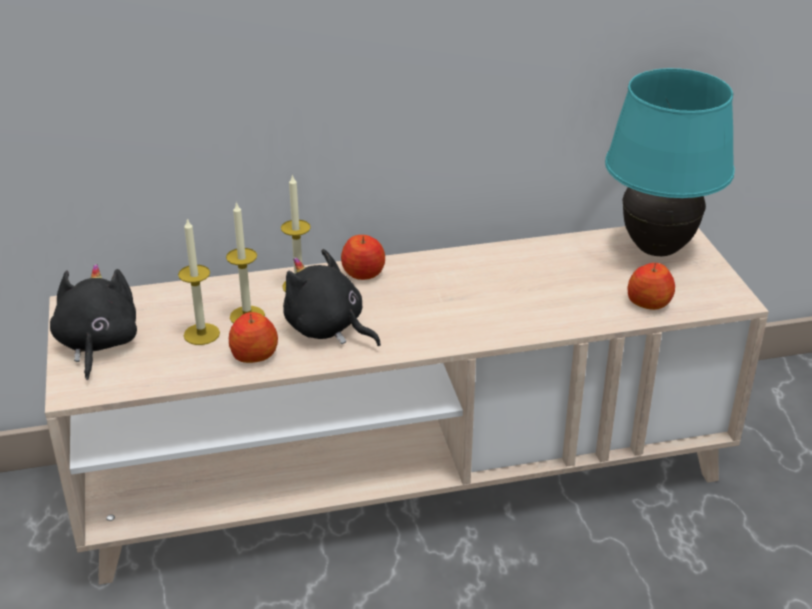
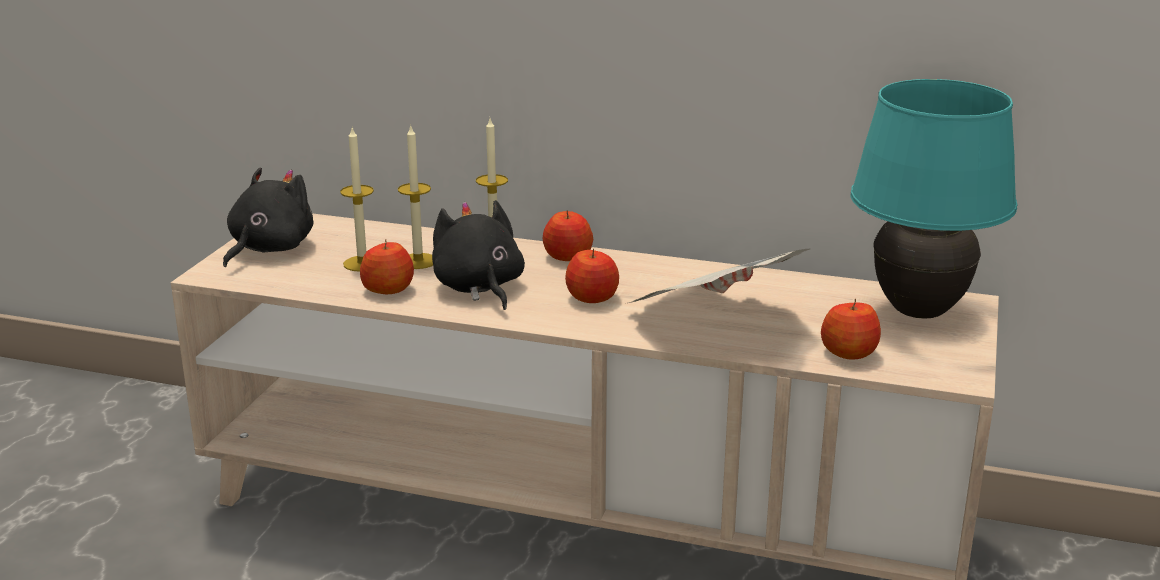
camera: 30 degrees right, 10 degrees down
none -> apple [565,249,619,303]
none -> newspaper [629,249,810,303]

